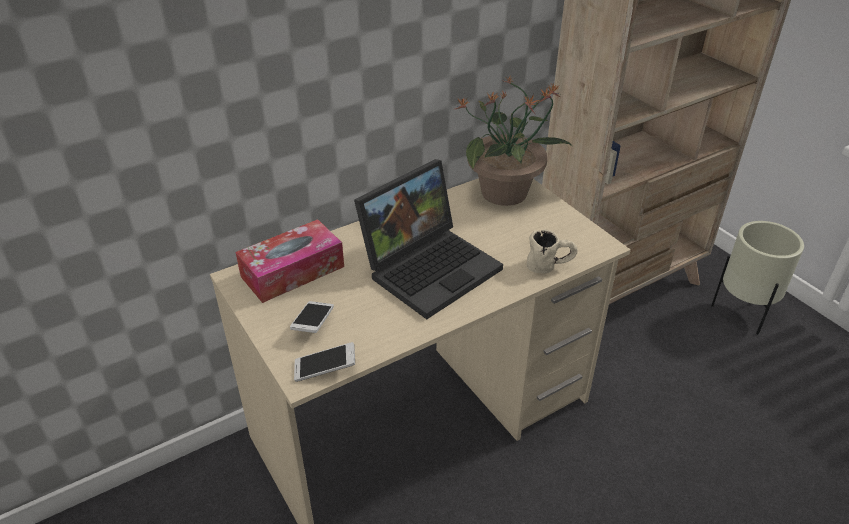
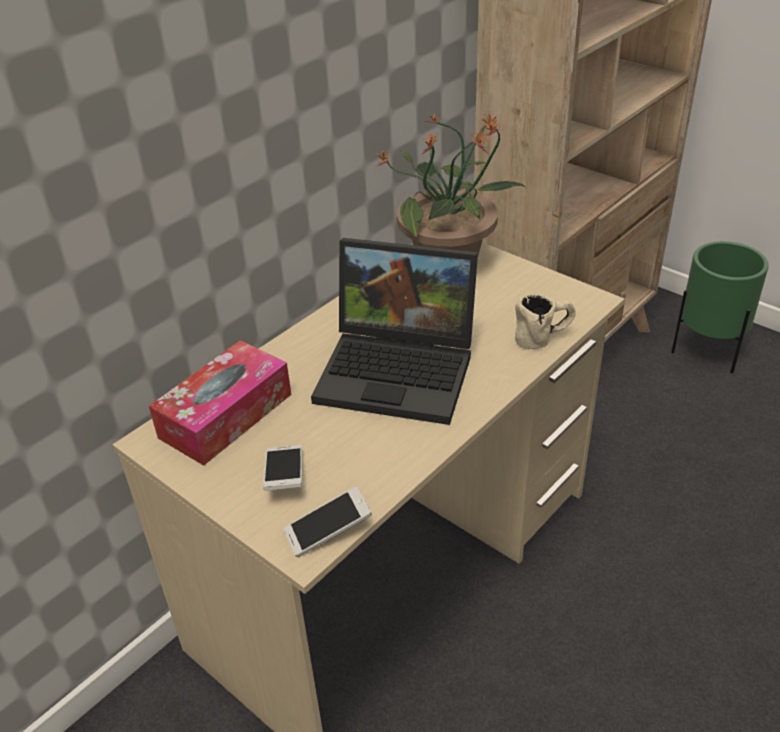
camera: 15 degrees left, 0 degrees up
laptop [354,159,503,319] -> laptop turned 75 degrees clockwise [311,238,478,425]
beige planter [711,221,804,335] -> green planter [671,241,769,373]

